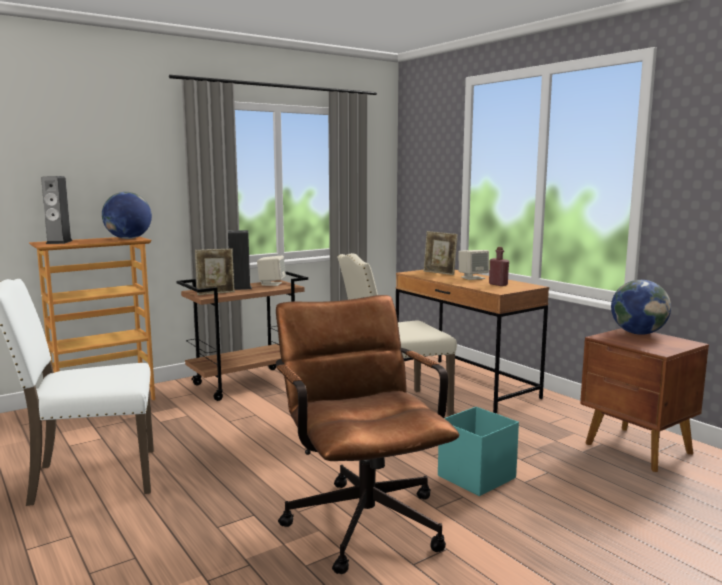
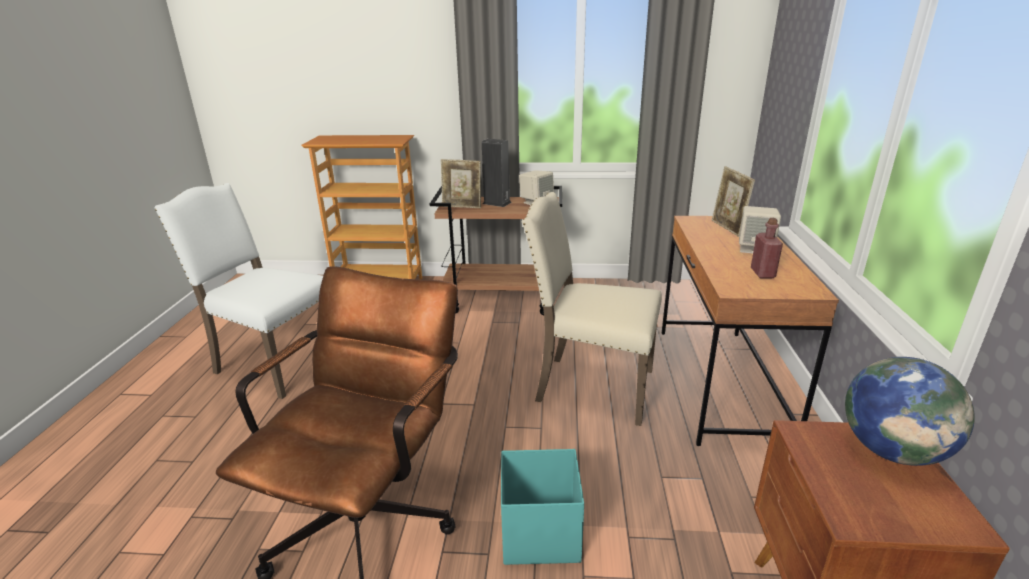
camera: 40 degrees right, 15 degrees up
speaker [41,176,73,244] -> none
globe [102,192,152,239] -> none

